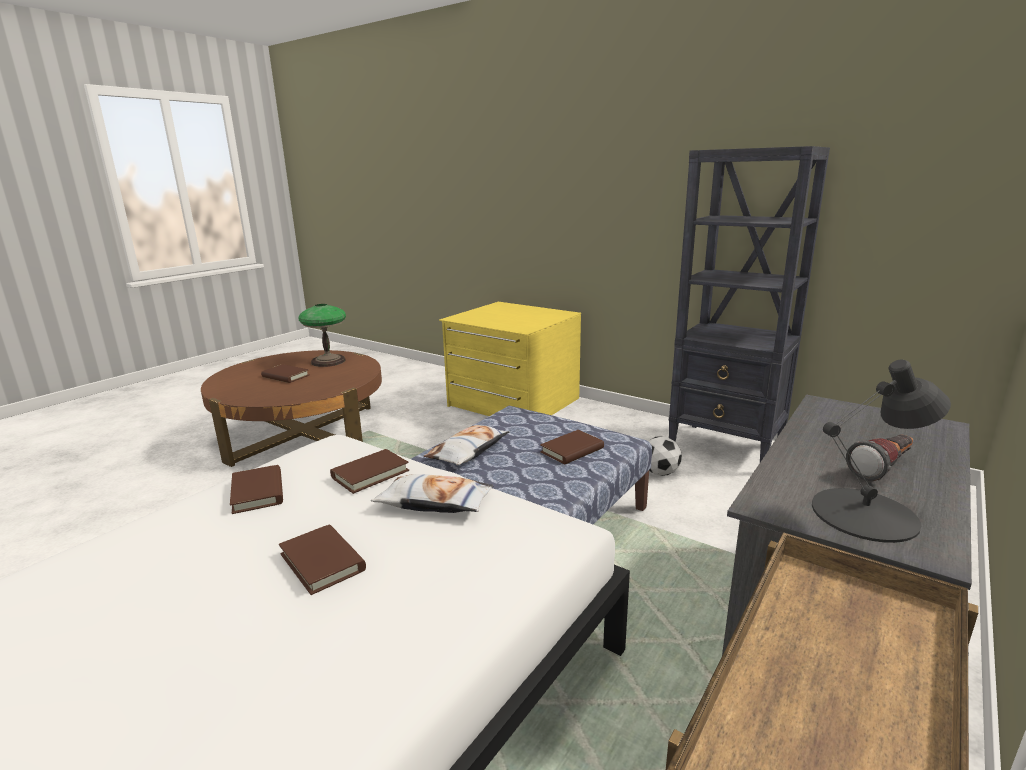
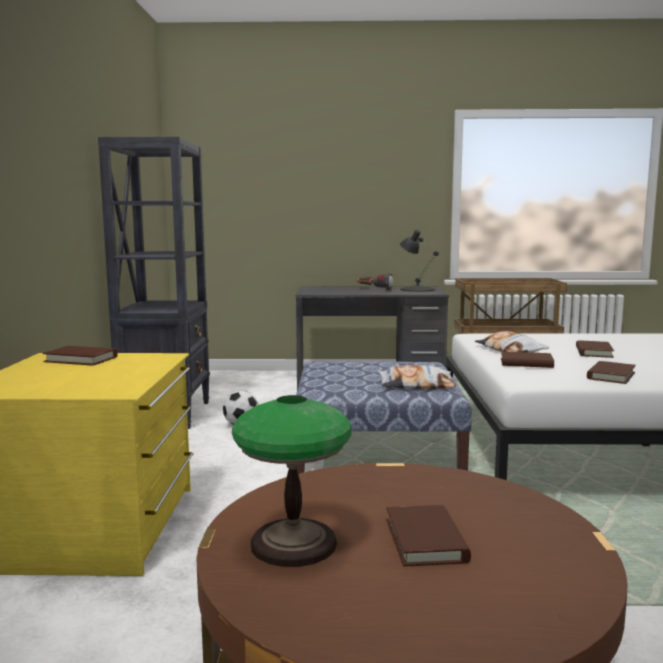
camera: 125 degrees left, 10 degrees down
brown book [540,430,604,464] -> brown book moved to [43,346,118,366]

